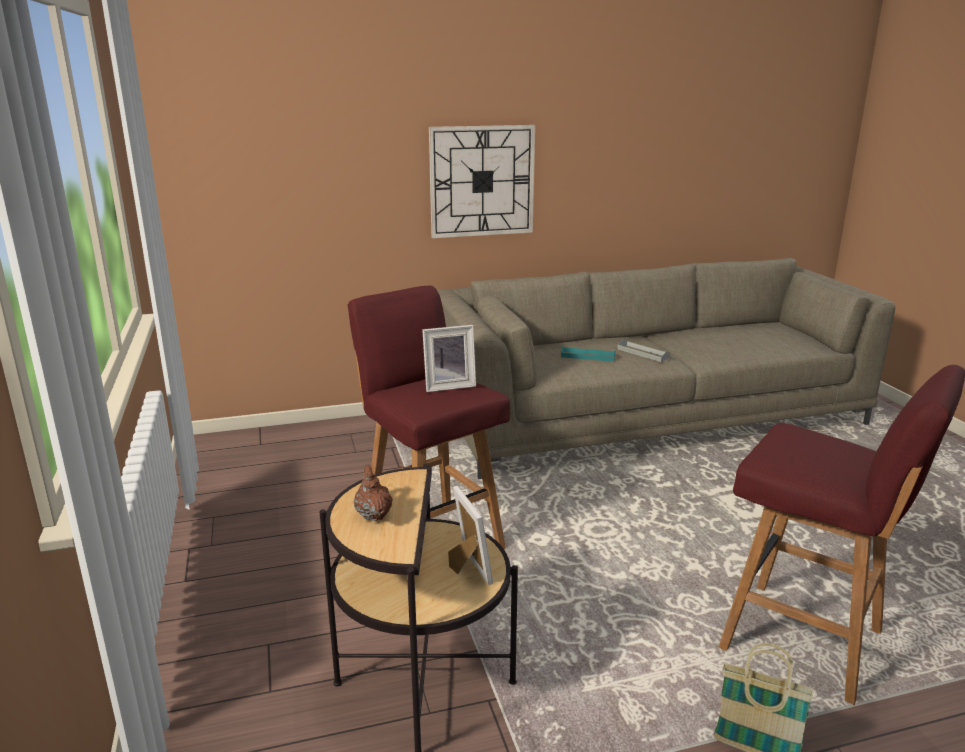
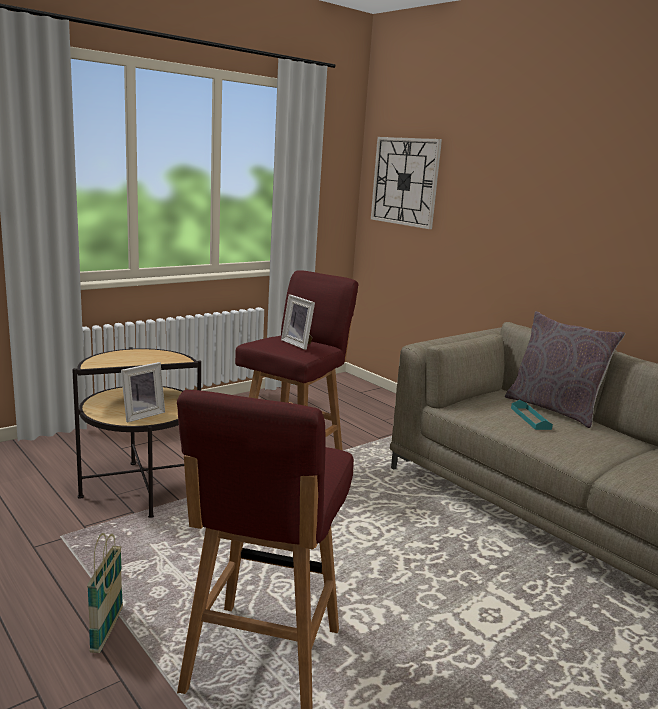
camera: 65 degrees right, 5 degrees down
brown teapot [354,465,393,521] -> none
wall clock [429,125,535,238] -> wall clock moved to [371,137,442,229]
grey tray [617,339,671,362] -> none
none -> grey pillow [505,311,625,428]

